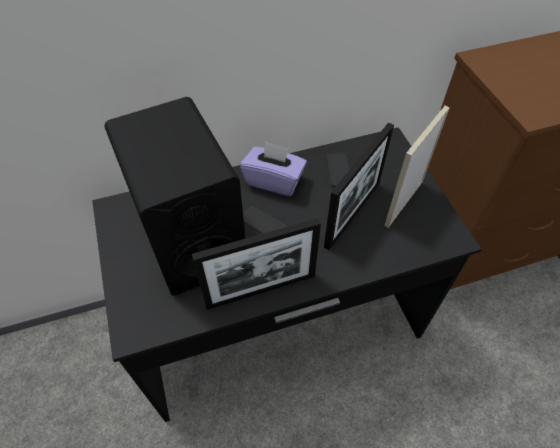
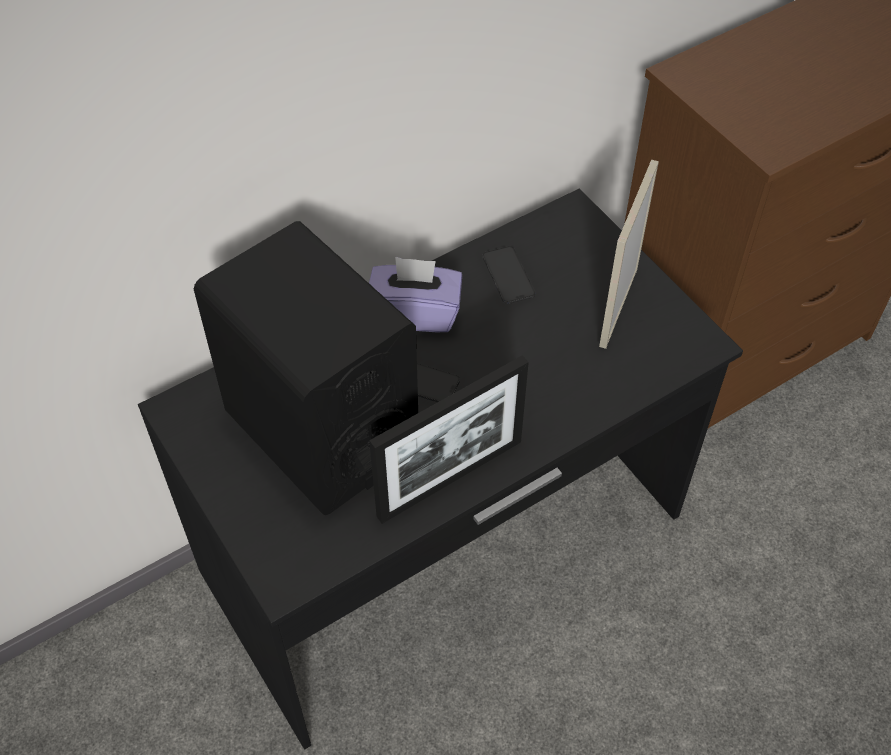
camera: 15 degrees left, 0 degrees up
picture frame [324,122,394,250] -> none

